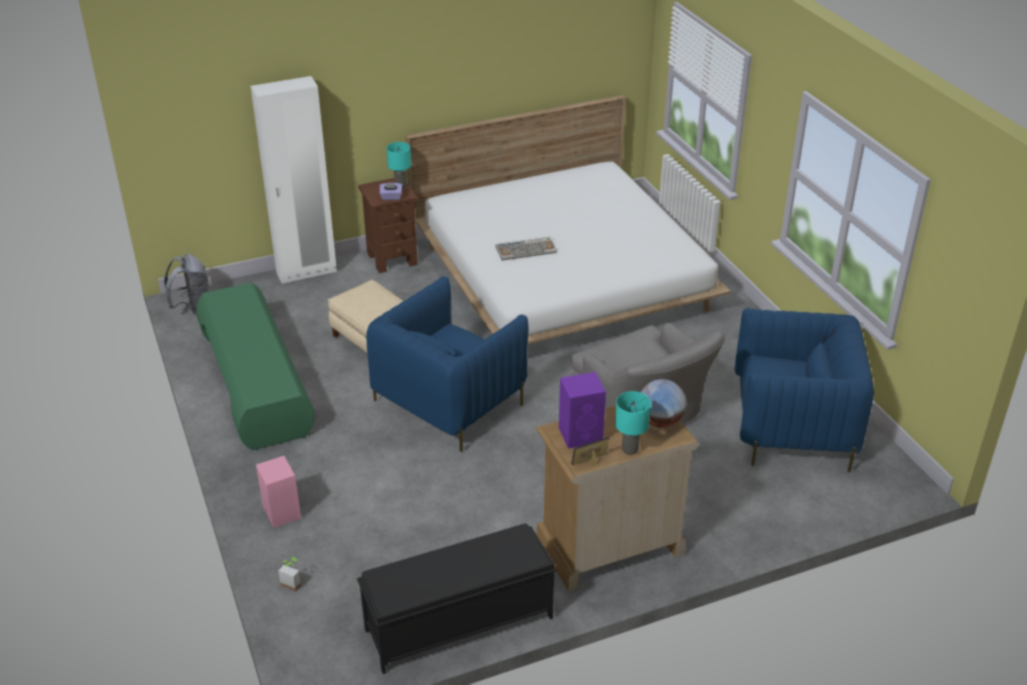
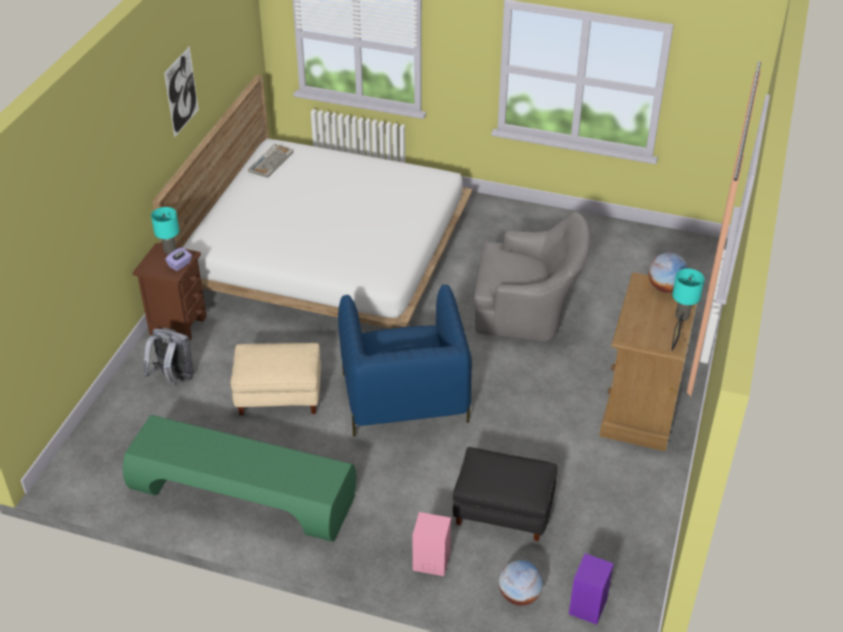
camera: 50 degrees left, 5 degrees up
grey backpack [164,254,209,315] -> grey backpack moved to [143,329,194,387]
white wardrobe [251,76,337,284] -> none
potted plant [278,557,301,592] -> globe [499,560,543,606]
black bench [357,524,557,674] -> none
keyboard [496,237,557,261] -> keyboard moved to [248,144,294,178]
purple speaker [559,372,606,449] -> purple speaker moved to [569,553,614,625]
blue armchair [735,308,874,472] -> none
none -> picture [164,46,199,137]
none -> black ottoman [453,447,557,541]

